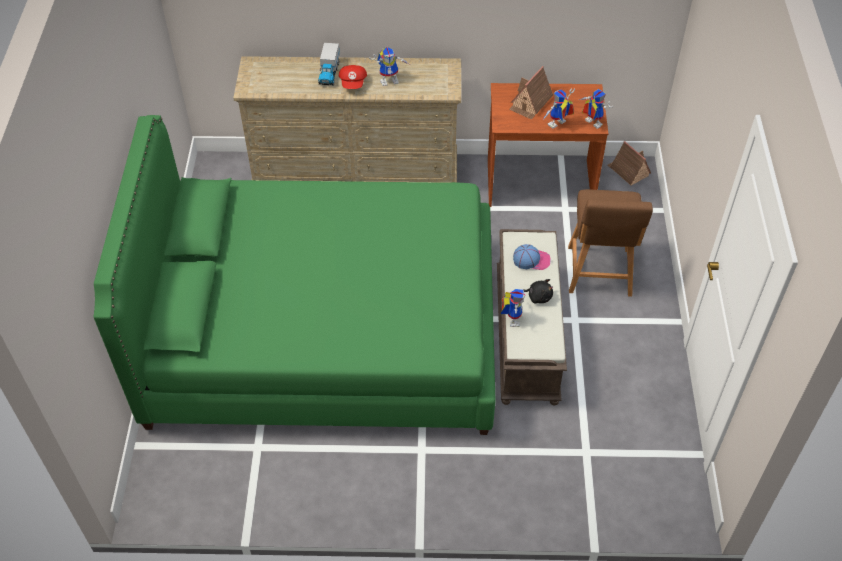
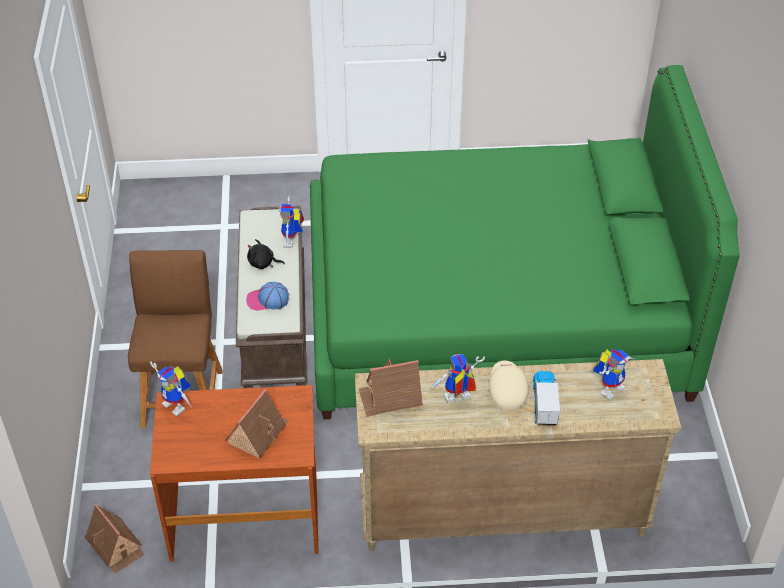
camera: 175 degrees right, 5 degrees down
red cap [339,65,367,89] -> beige cap [489,360,529,410]
toy robot [542,89,575,129] -> toy robot moved to [593,349,634,400]
none -> toy house [358,359,423,417]

